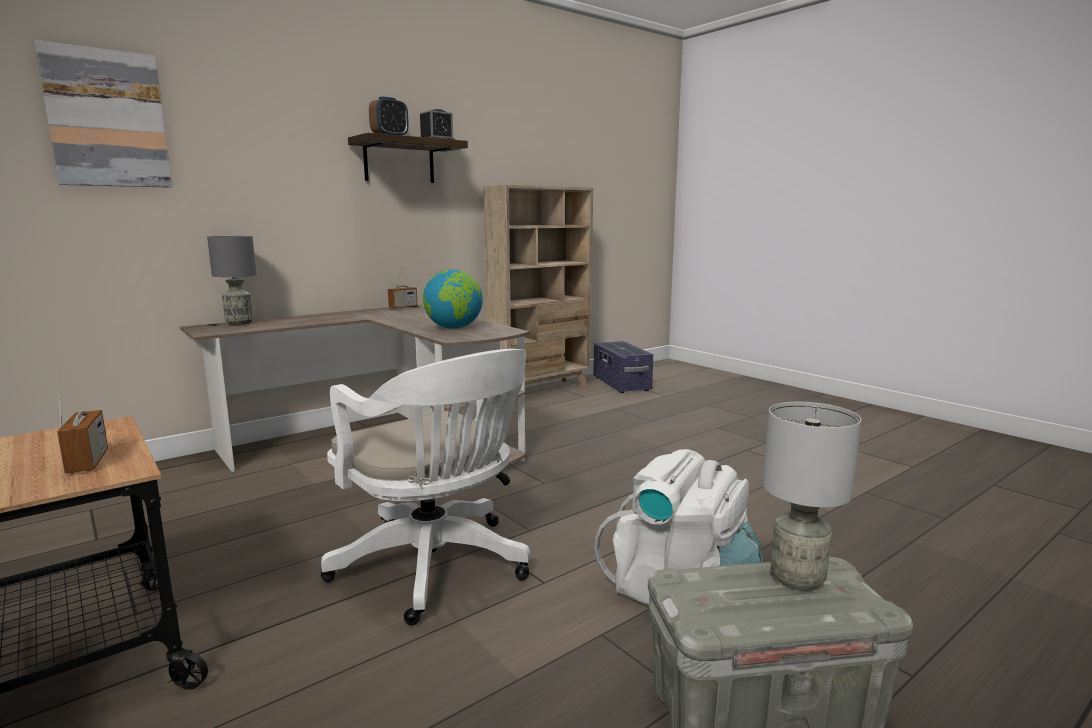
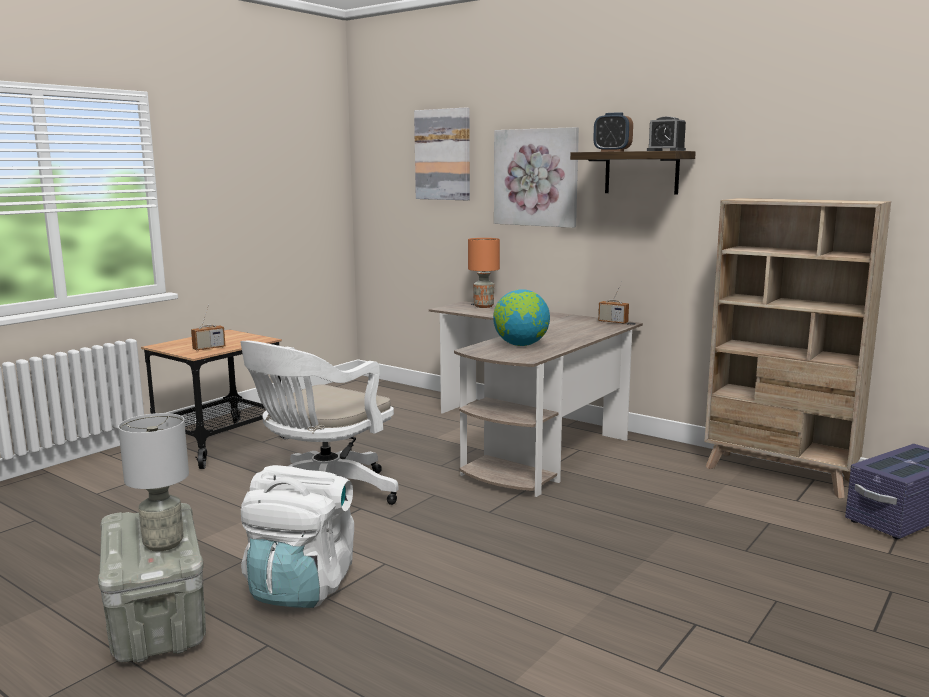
camera: 75 degrees right, 0 degrees up
grey table lamp [207,236,256,325] -> orange table lamp [468,238,500,308]
none -> picture [494,127,579,228]

